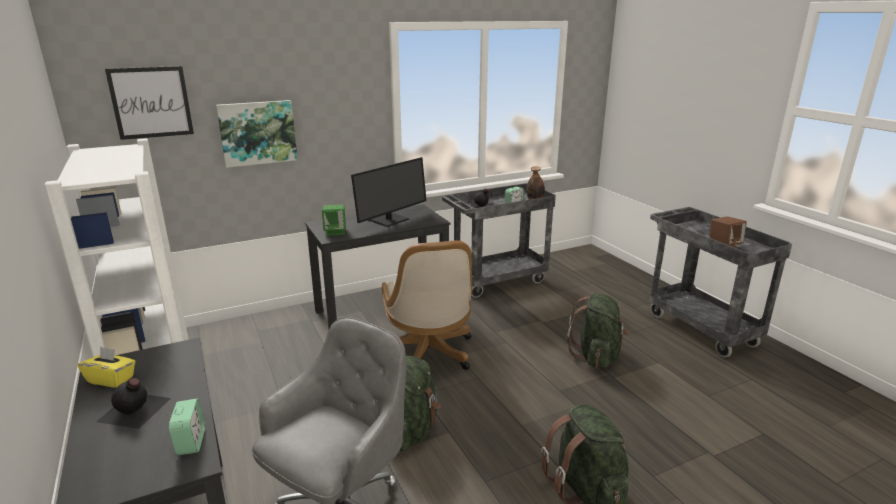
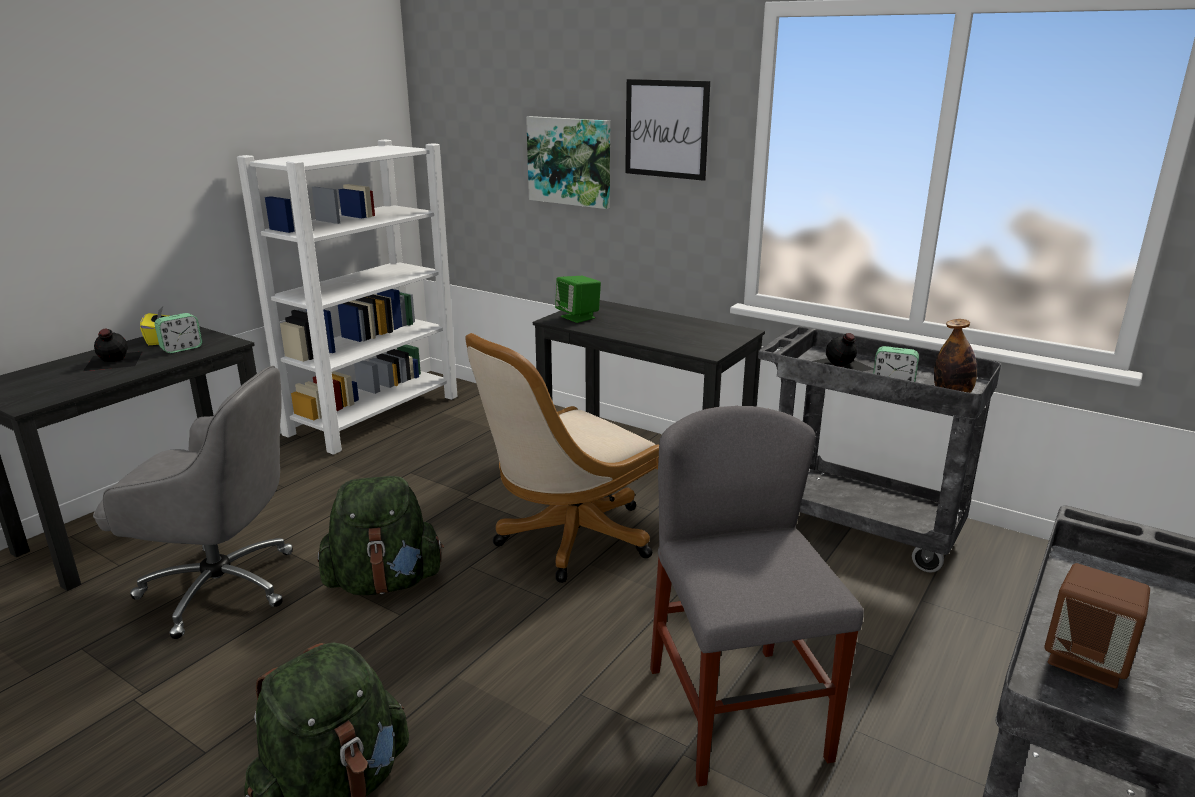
camera: 60 degrees right, 0 degrees up
picture [105,66,194,140] -> picture moved to [625,79,710,181]
alarm clock [169,398,205,456] -> alarm clock moved to [155,313,202,353]
monitor [351,157,426,227] -> none
green backpack [566,294,629,368] -> grey chair [650,406,864,787]

